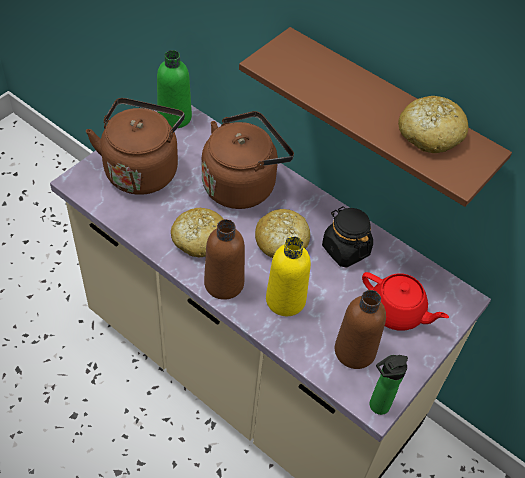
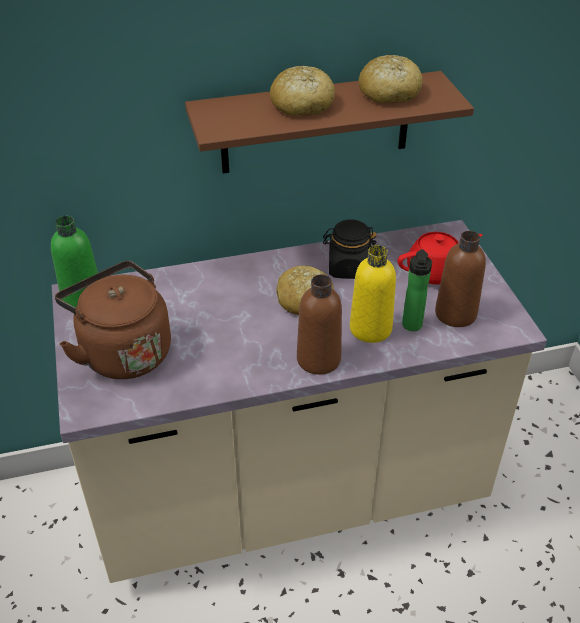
camera: 50 degrees left, 10 degrees down
bread [171,208,224,258] -> bread moved to [270,66,335,116]
brown kettle [202,111,294,209] -> none
bottle [370,355,408,415] -> bottle moved to [402,249,432,331]

